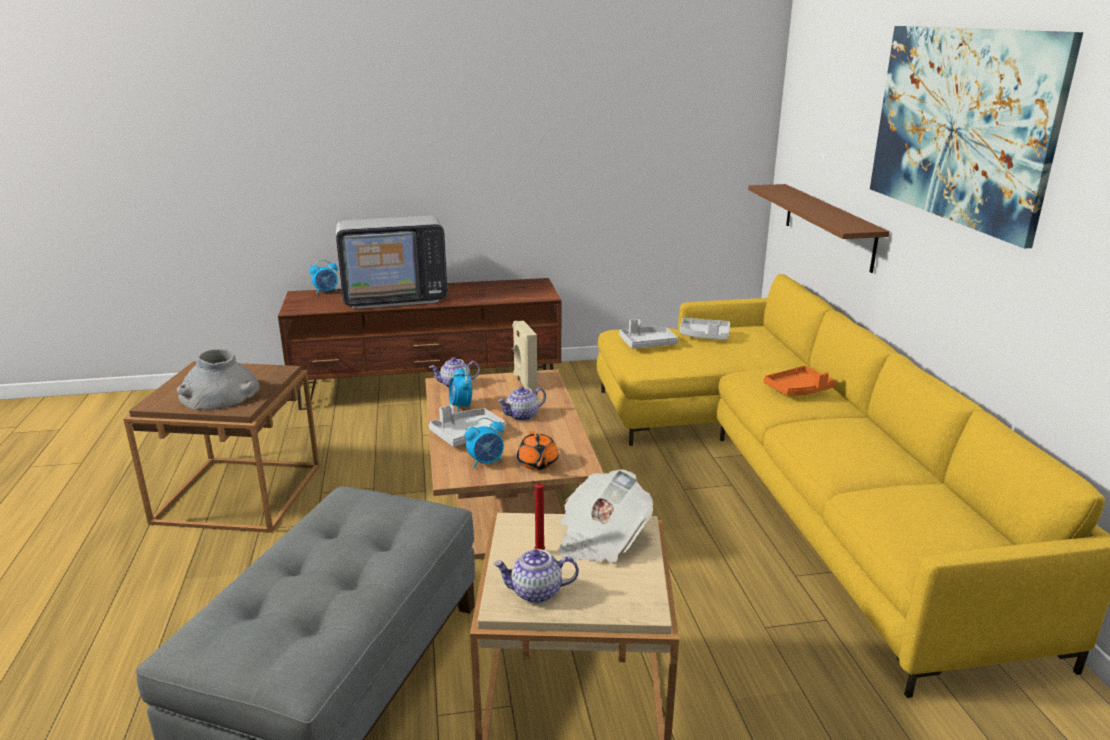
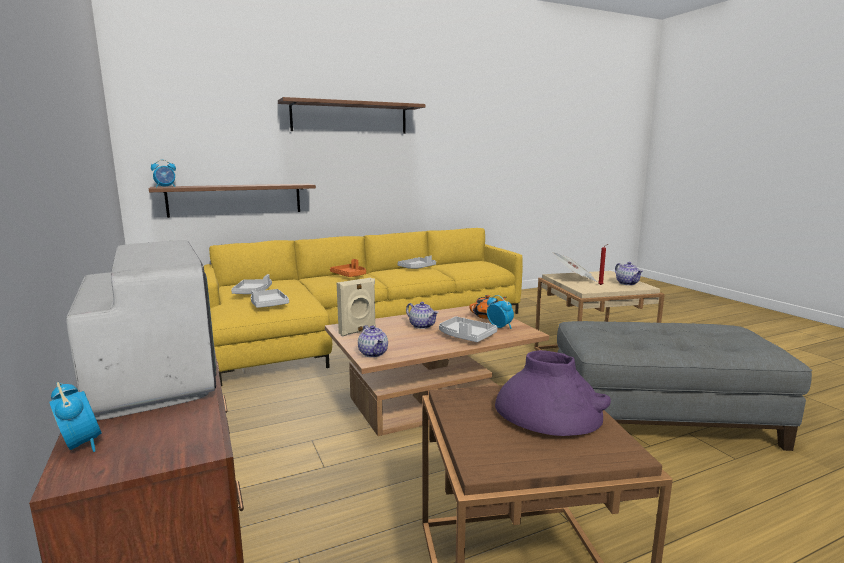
camera: 105 degrees left, 10 degrees down
grey vase [177,349,260,410] -> purple vase [495,350,611,436]
alarm clock [449,367,472,413] -> alarm clock moved to [151,160,176,187]
picture [870,26,1083,249] -> brown shelf [278,97,425,134]
none -> grey tray [397,255,436,269]

